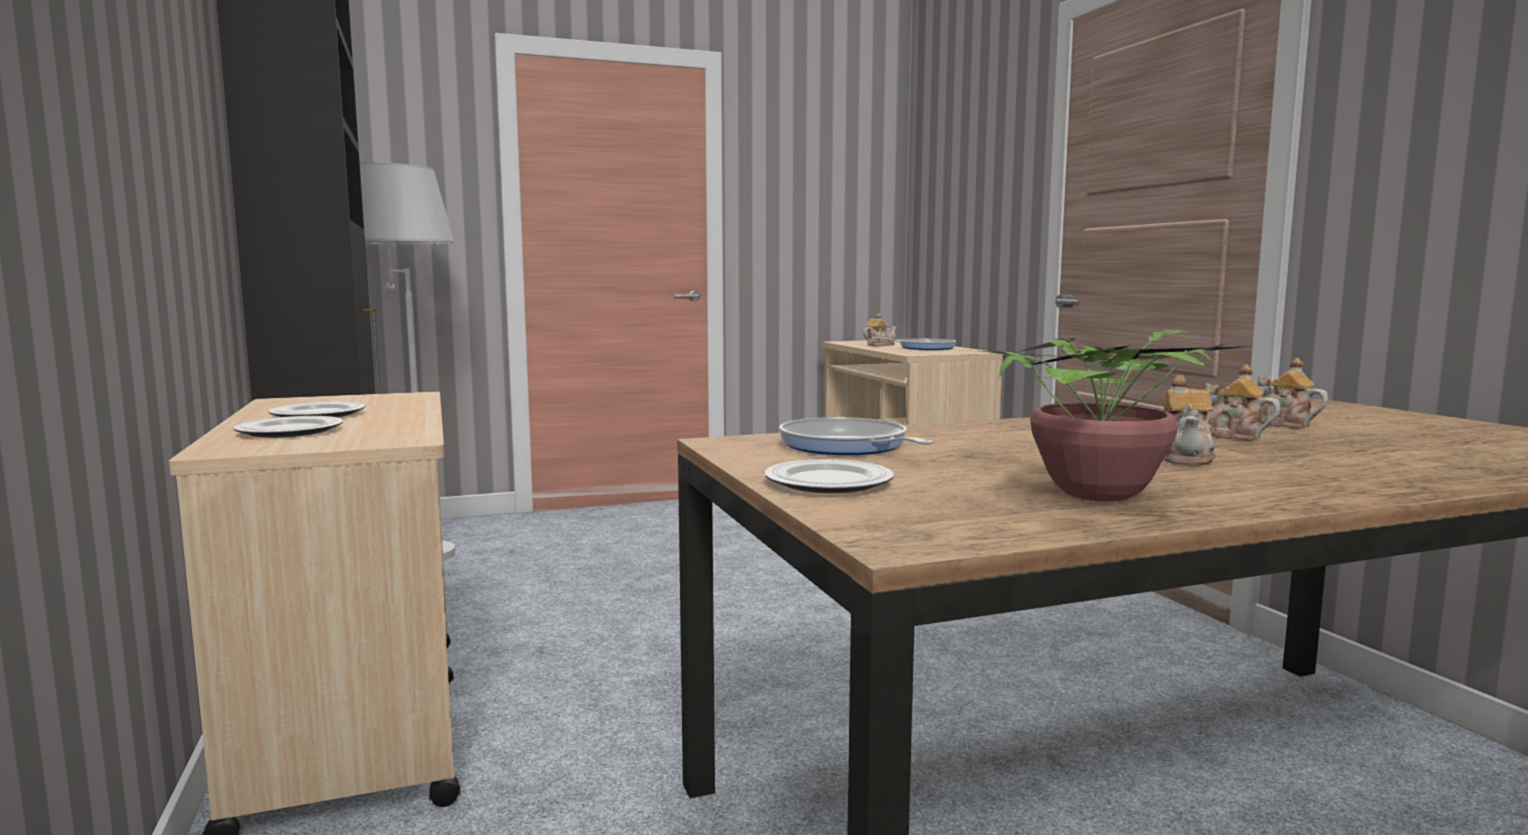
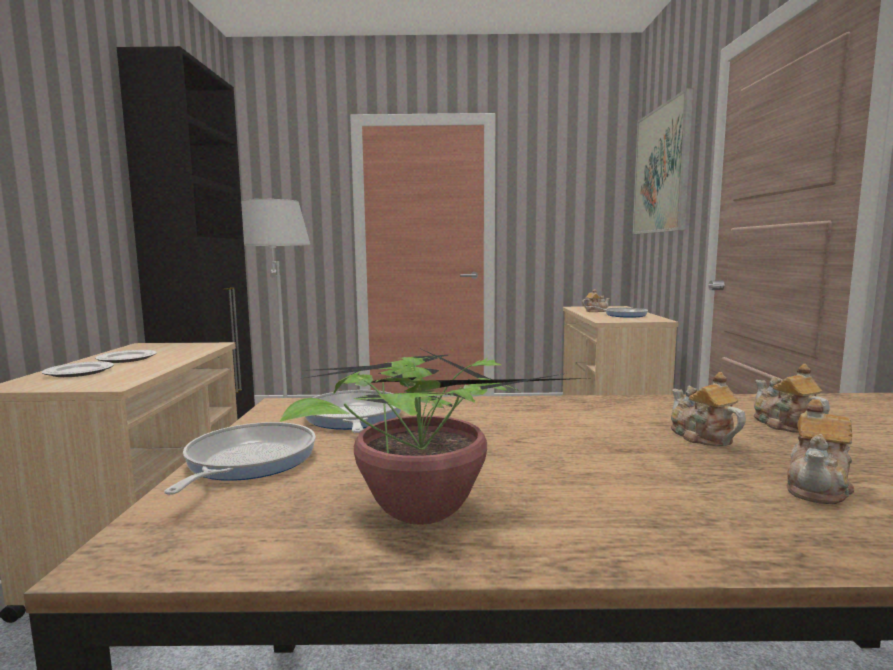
camera: 20 degrees right, 0 degrees up
plate [764,459,894,493] -> frying pan [164,422,316,495]
teapot [1162,375,1216,465] -> teapot moved to [786,399,854,504]
none -> picture [633,88,694,234]

